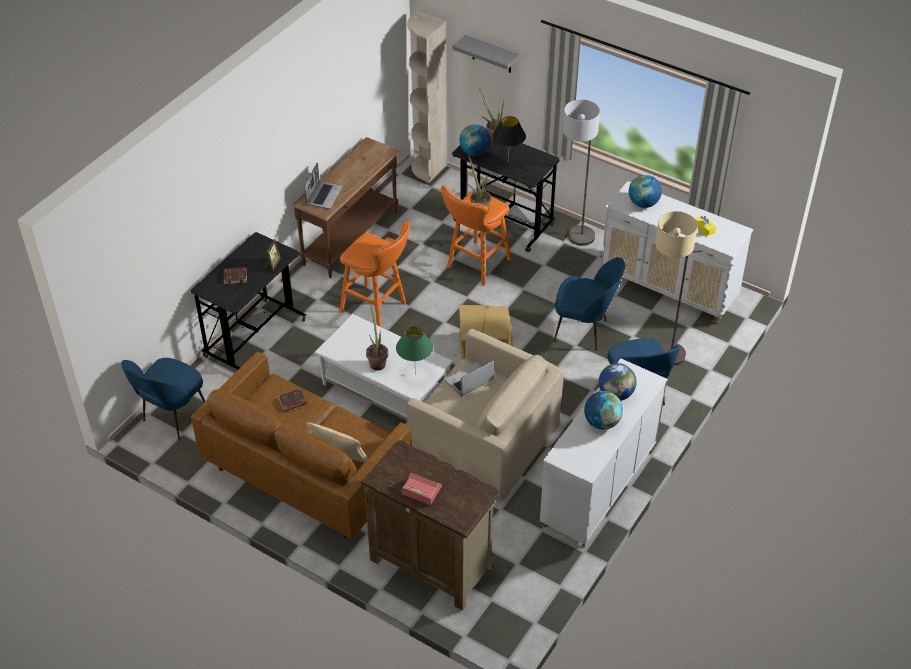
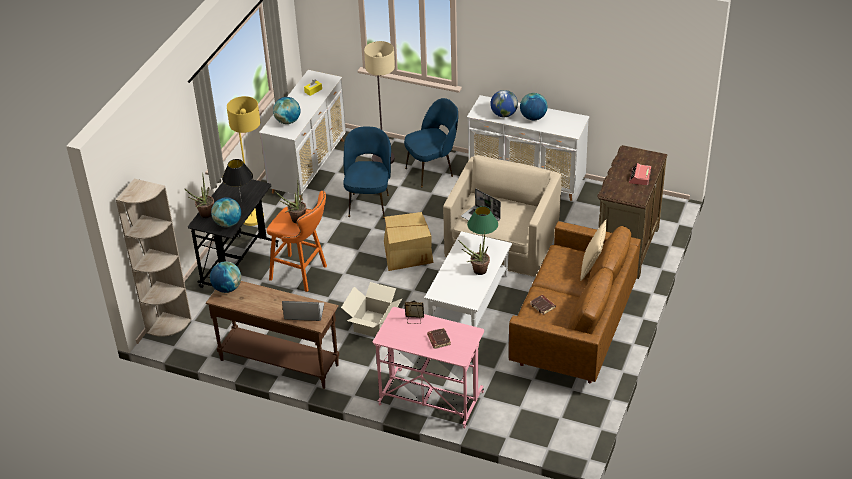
camera: 100 degrees left, 5 degrees down
blue chair [121,358,205,439] -> none
black desk [191,232,306,370] -> pink desk [373,307,484,428]
orange stool [339,221,410,327] -> cardboard box [341,282,402,337]
grey shelf [452,35,520,73] -> none
grey floor lamp [563,100,601,246] -> yellow floor lamp [227,96,264,226]
none -> globe [210,261,241,293]

